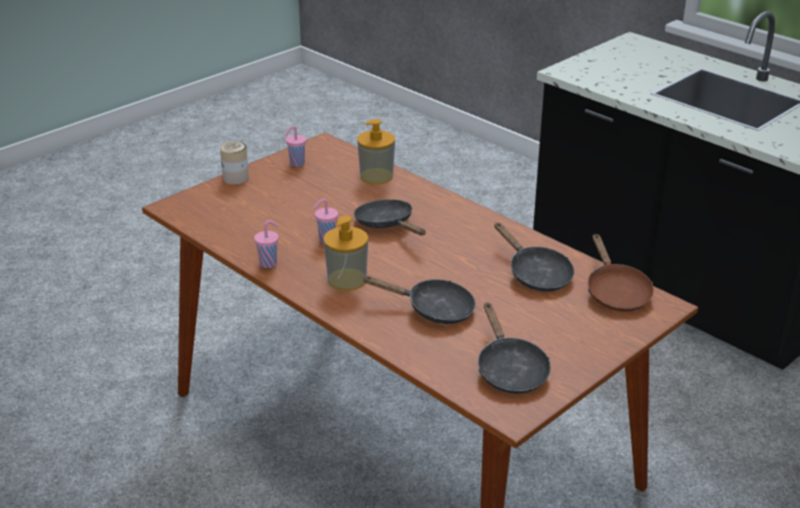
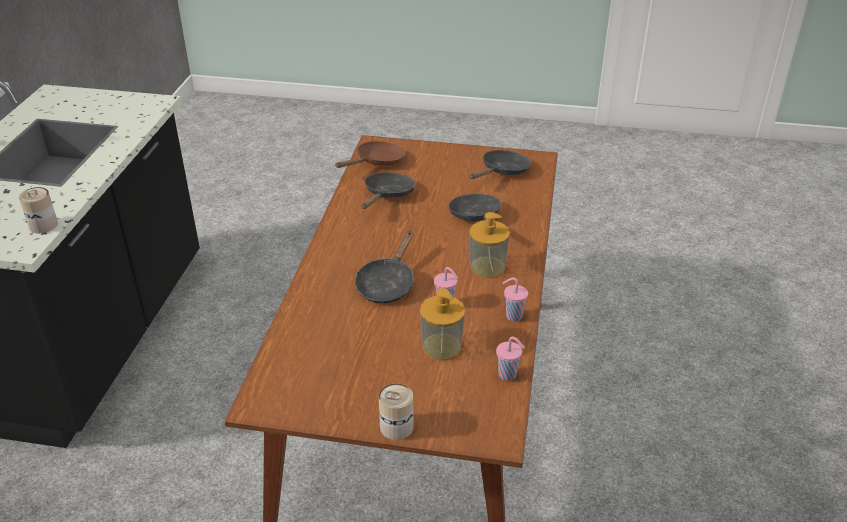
camera: 125 degrees left, 5 degrees up
pink cup [284,126,307,167] -> pink cup moved to [496,336,525,381]
soap dispenser [357,119,395,185] -> soap dispenser moved to [420,288,465,360]
none -> can [19,187,58,233]

